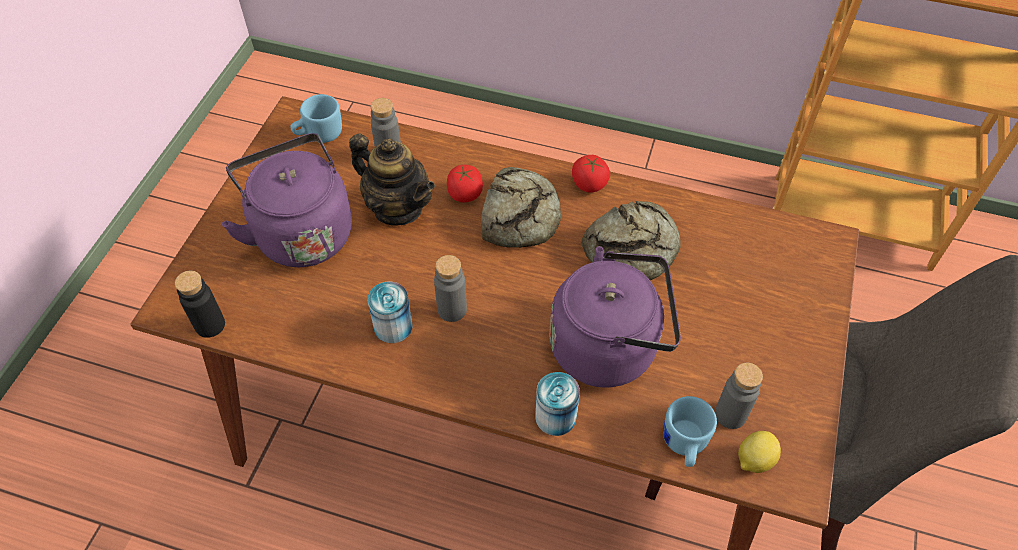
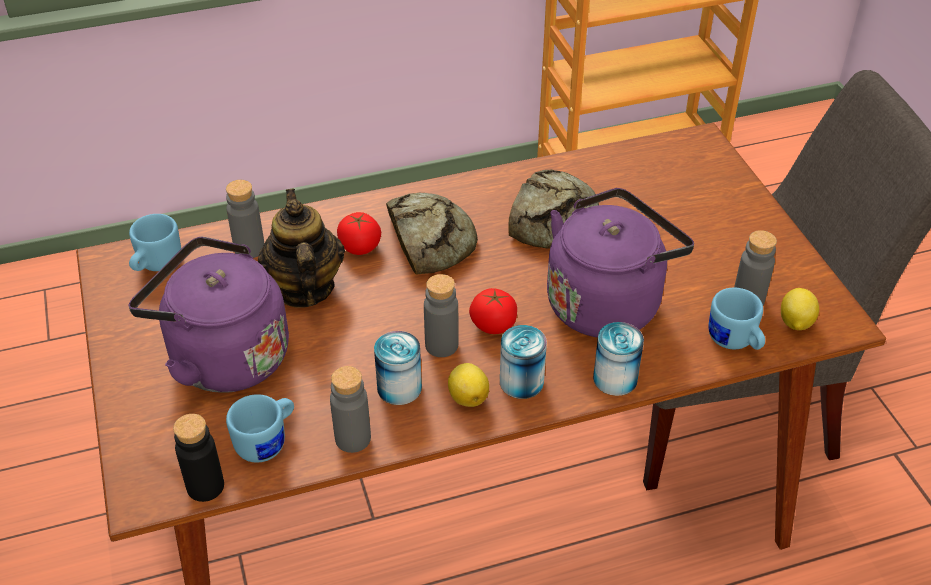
camera: 35 degrees left, 10 degrees down
teapot [349,133,435,226] -> teapot turned 105 degrees counterclockwise [258,188,345,308]
tomato [572,155,610,193] -> tomato moved to [469,288,517,334]
none -> blue mug [226,394,294,463]
none -> grey bottle [330,366,371,453]
none -> lemon [448,363,489,407]
none -> can [500,325,547,399]

